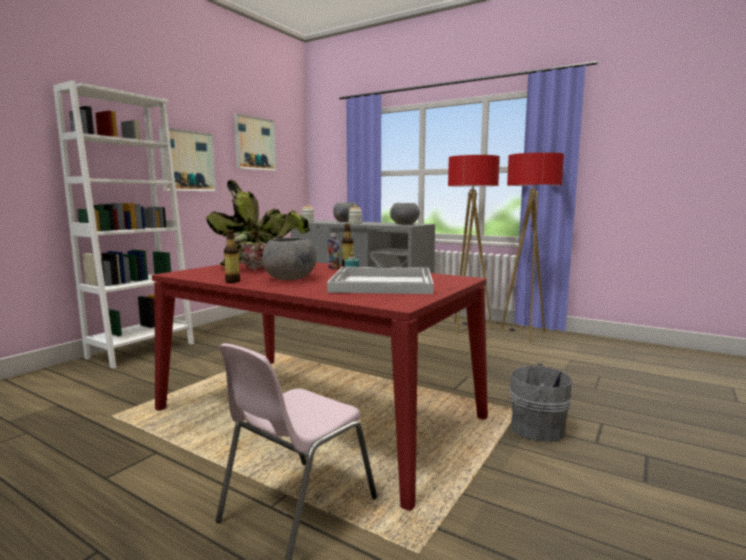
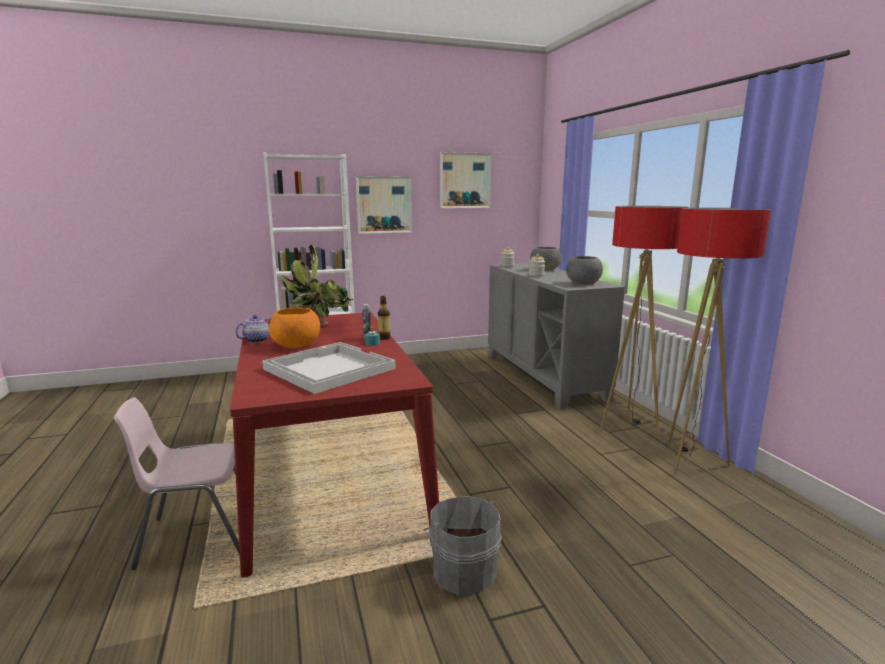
camera: 40 degrees right, 5 degrees up
bottle [224,230,240,283] -> teapot [235,315,271,343]
grey bowl [262,238,317,280] -> orange bowl [269,308,320,348]

